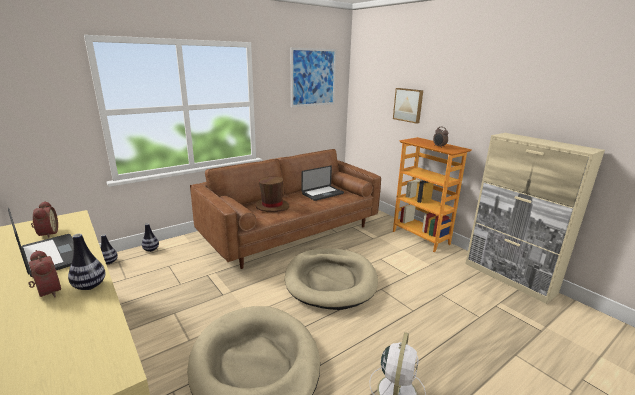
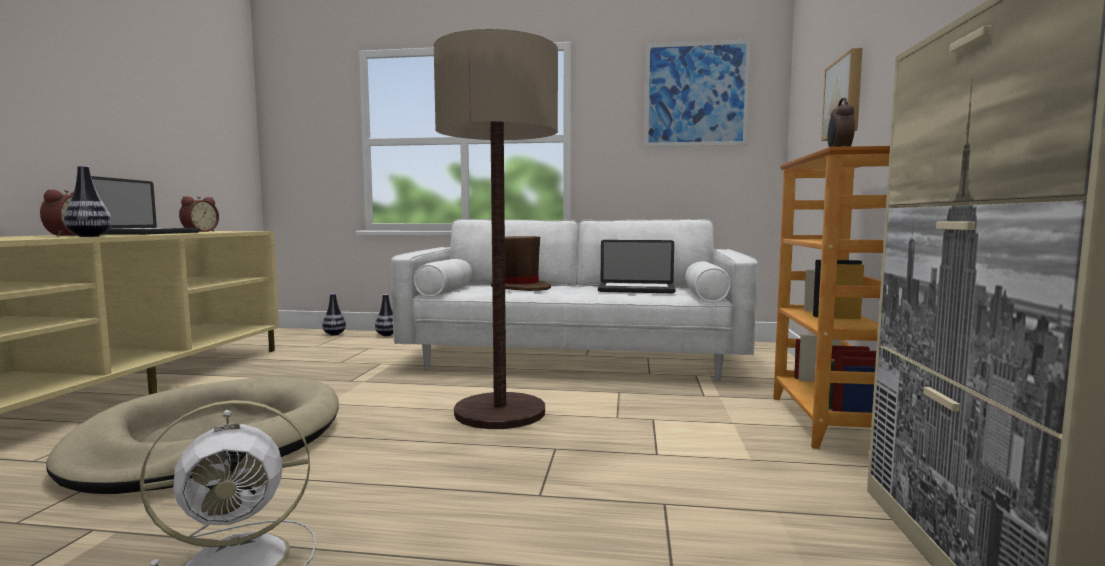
camera: 45 degrees right, 15 degrees down
brown sofa [190,149,381,269] -> white sofa [391,219,758,381]
beige dog bed [285,249,378,310] -> floor lamp [434,29,558,429]

